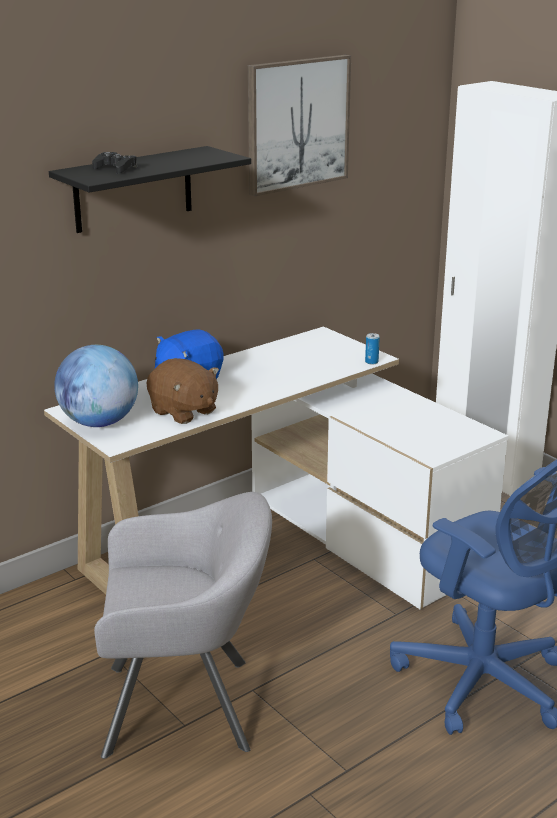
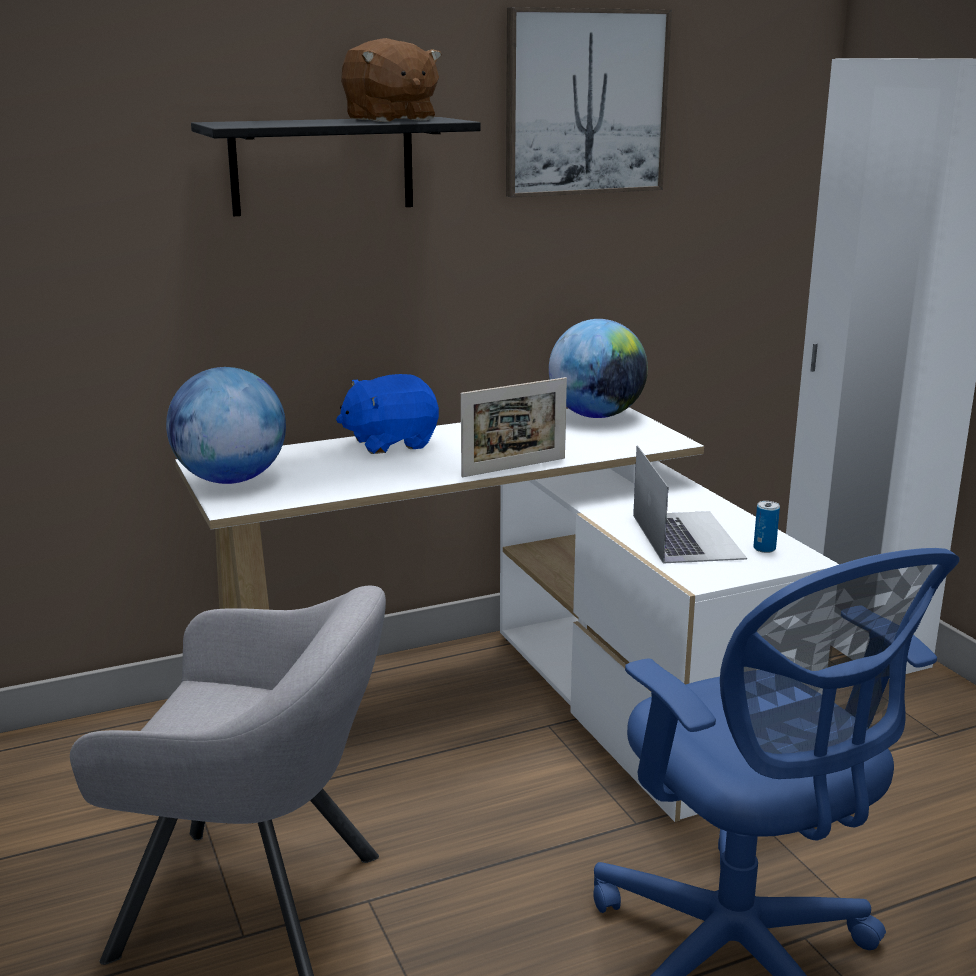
camera: 15 degrees right, 5 degrees down
black game controller [92,152,137,174] -> none
brown plush toy [147,358,219,424] -> brown plush toy moved to [341,38,442,122]
can [365,333,380,365] -> can moved to [753,501,780,553]
none -> picture frame [461,377,567,477]
none -> globe [549,319,648,418]
none -> laptop [633,445,747,563]

